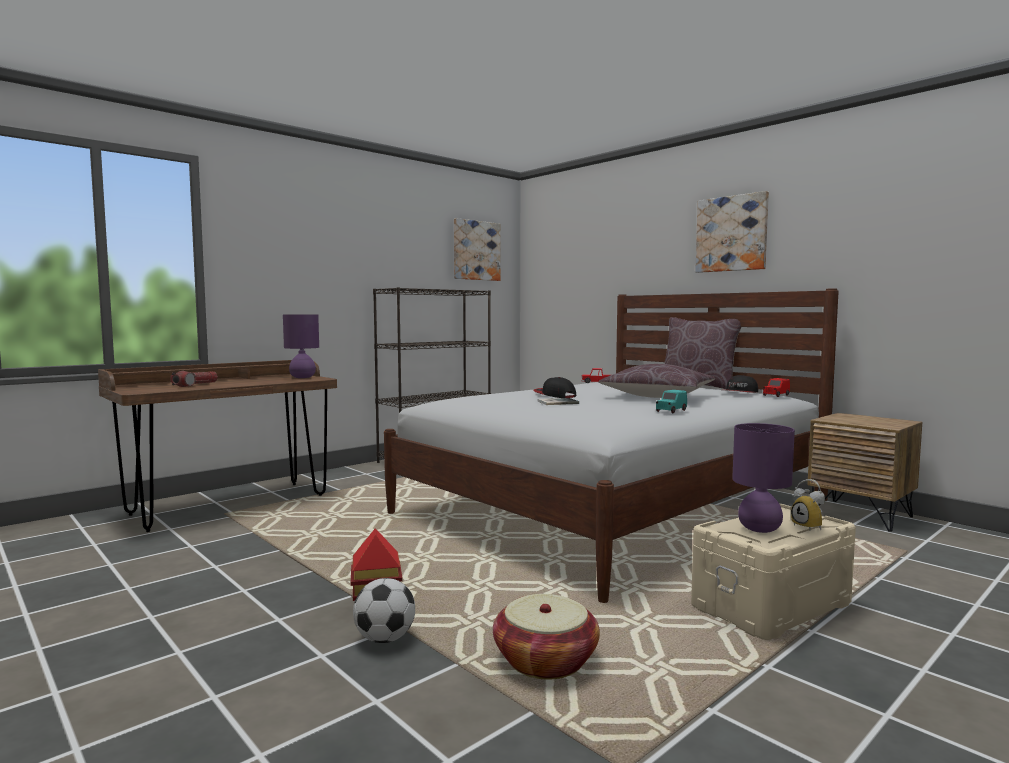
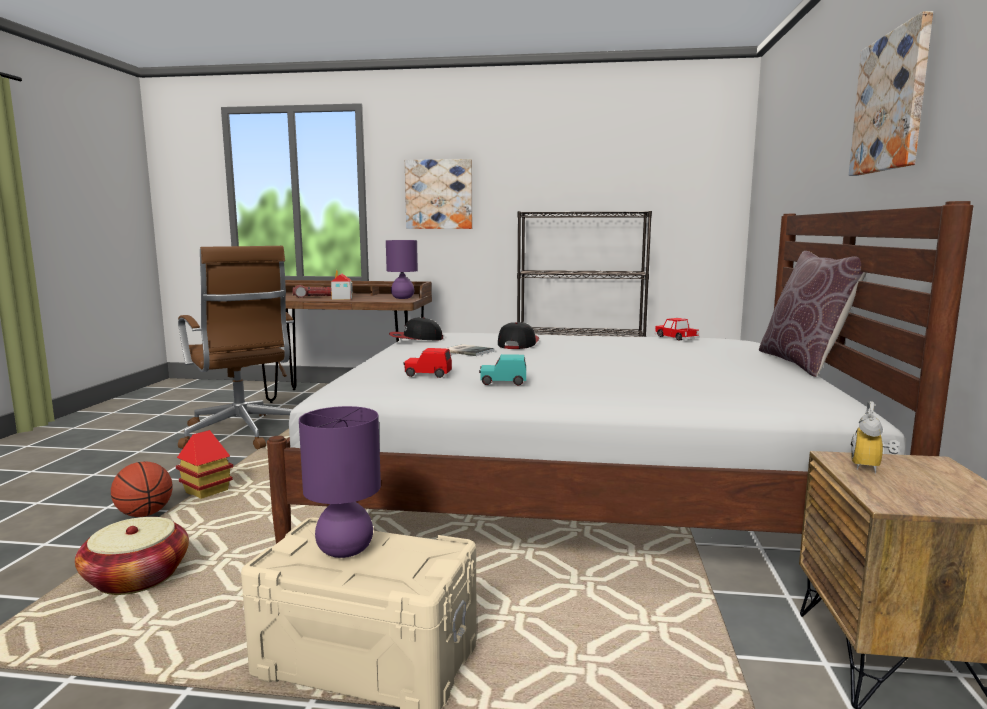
camera: 50 degrees right, 5 degrees up
football [353,578,415,643] -> basketball [111,461,173,517]
picture [454,218,501,281] -> picture moved to [405,159,472,229]
brown pillow [598,364,715,398] -> none
cap [726,375,758,393] -> cap moved to [389,317,443,340]
red toy car [763,378,790,397] -> red toy car moved to [403,348,452,378]
alarm clock [791,479,825,530] -> alarm clock moved to [851,401,899,474]
none -> brown office chair [178,246,294,450]
none -> toy house [331,270,353,300]

